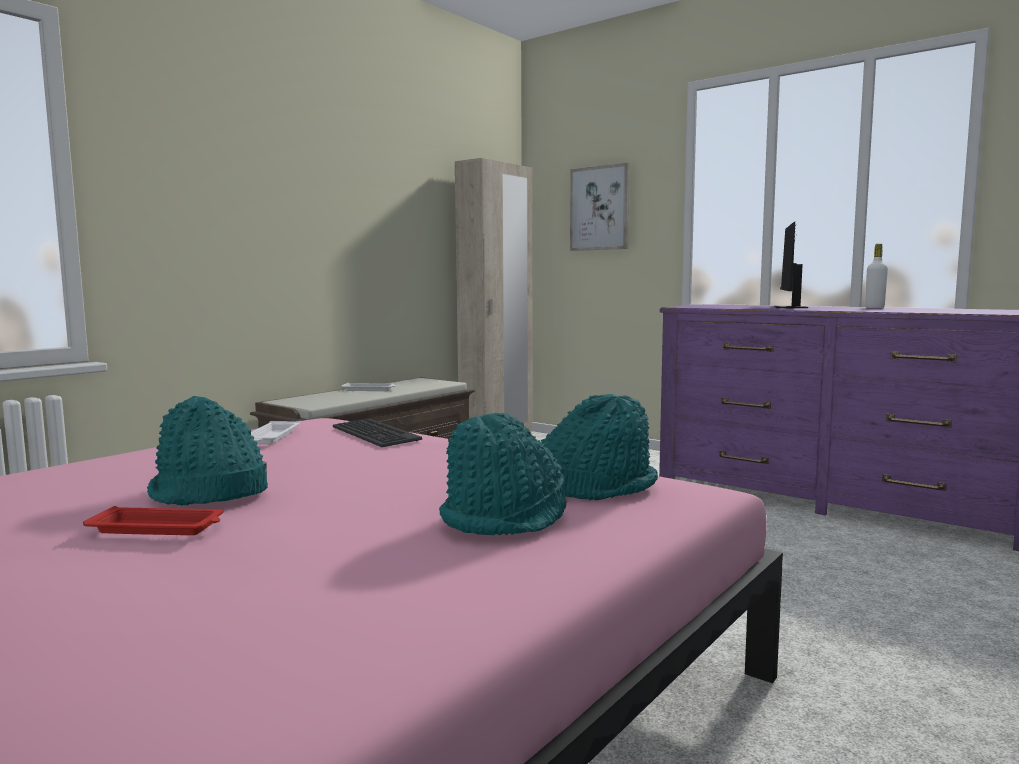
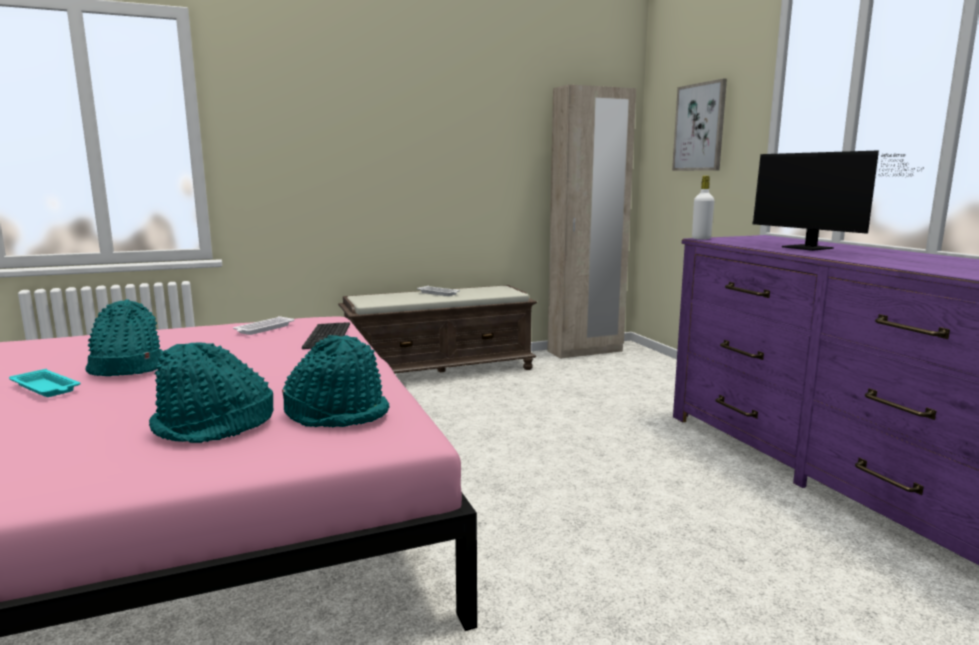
camera: 30 degrees right, 5 degrees up
red tray [83,506,224,535] -> turquoise tray [9,369,80,397]
monitor [774,221,808,308] -> monitor turned 75 degrees counterclockwise [752,151,923,251]
white bottle [865,244,888,308] -> white bottle moved to [692,176,715,240]

